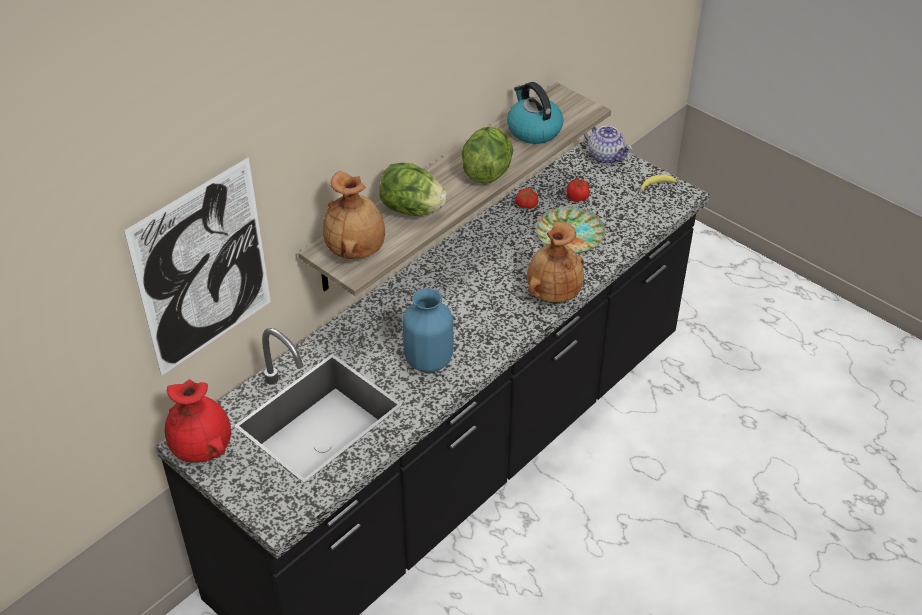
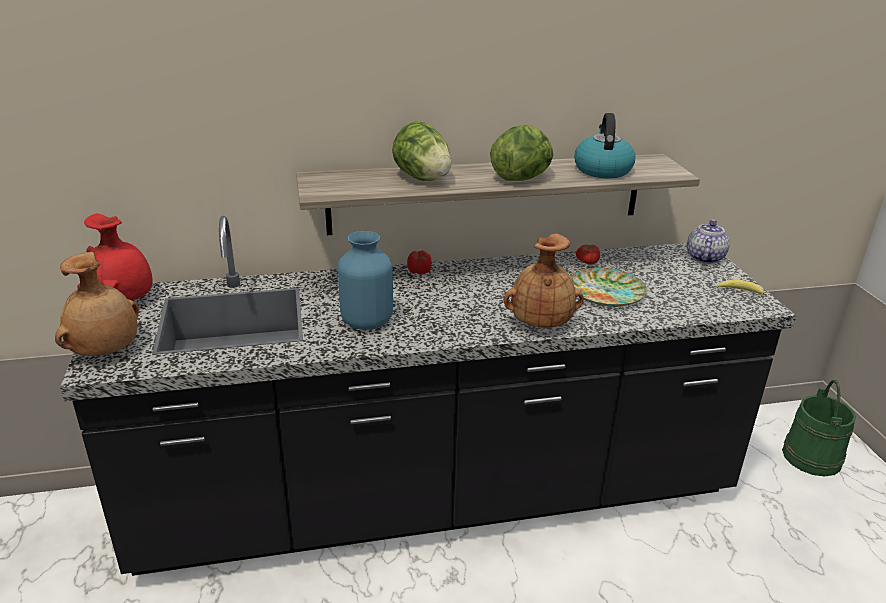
camera: 35 degrees right, 15 degrees down
picture [124,157,271,376] -> none
brown vase [323,171,385,259] -> brown vase moved to [55,252,139,356]
tomato [566,179,590,202] -> tomato moved to [407,250,432,275]
teapot [584,126,632,164] -> teapot turned 150 degrees counterclockwise [687,220,730,264]
none -> green bucket [782,380,856,477]

